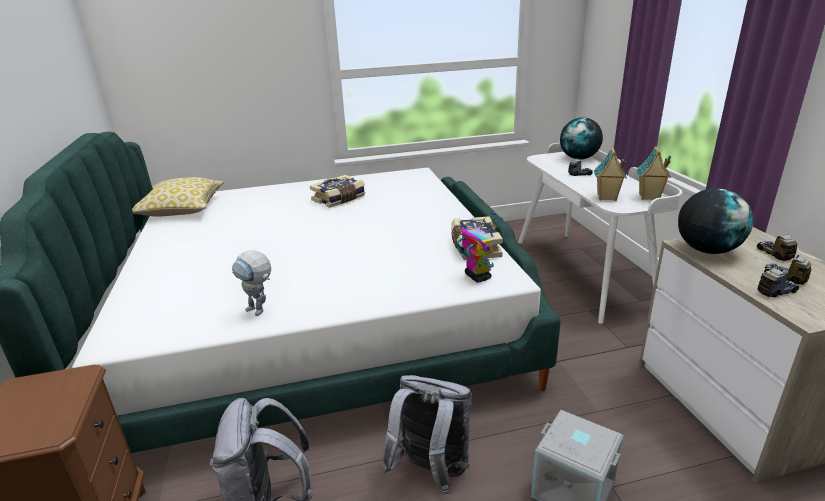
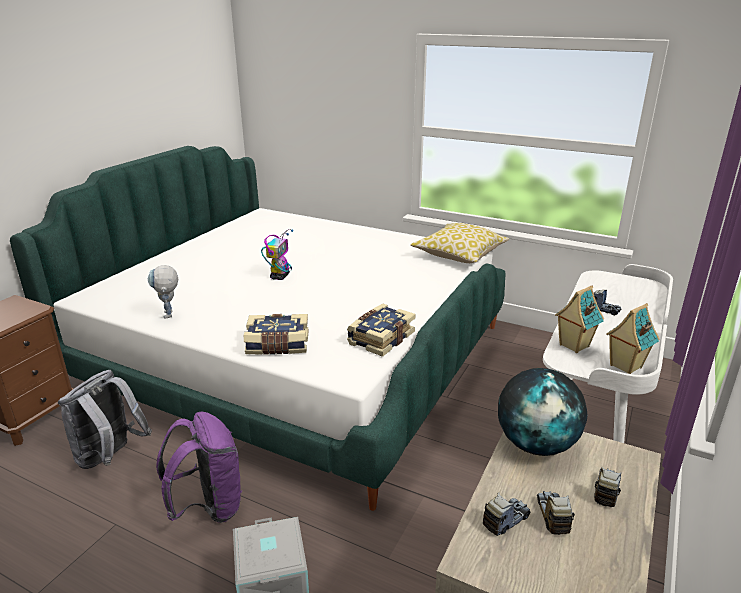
camera: 40 degrees right, 0 degrees up
pillow [132,177,224,217] -> pillow moved to [410,223,509,263]
book [310,175,365,208] -> book moved to [244,314,309,355]
grey backpack [382,375,472,495] -> purple backpack [156,412,243,523]
toy robot [456,212,503,282] -> toy robot moved to [261,229,294,280]
globe [560,117,603,159] -> none
toy truck [757,267,799,297] -> toy truck turned 60 degrees counterclockwise [483,492,530,536]

